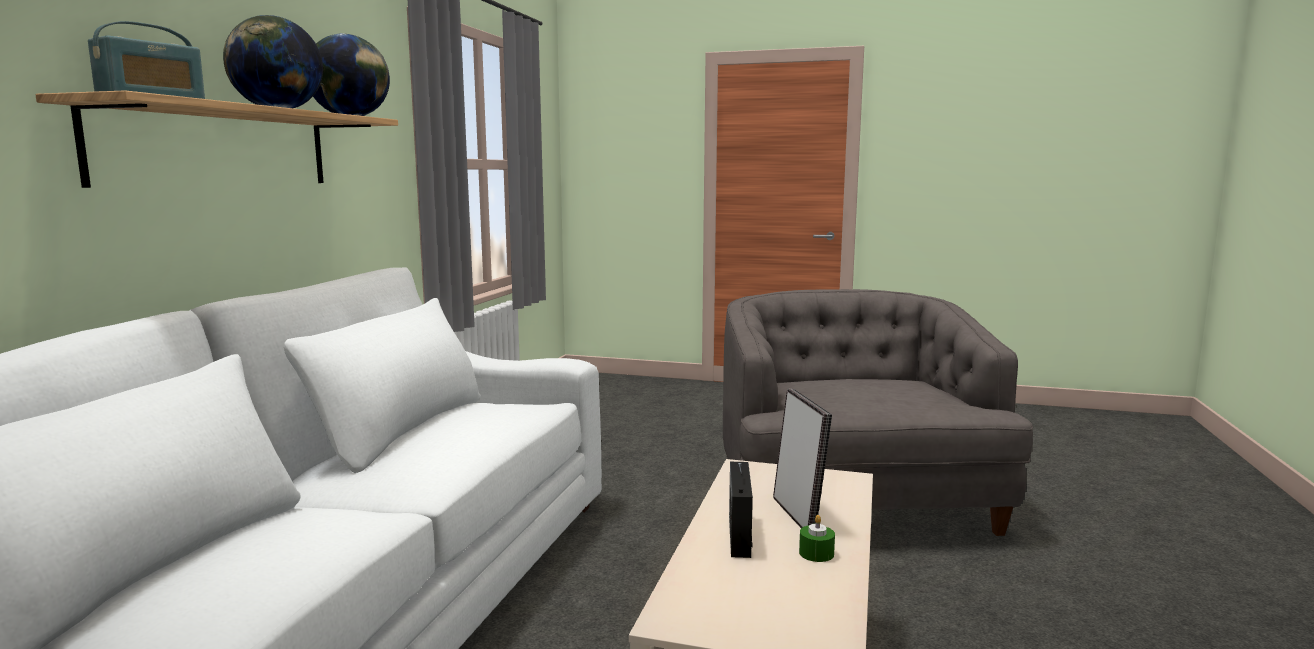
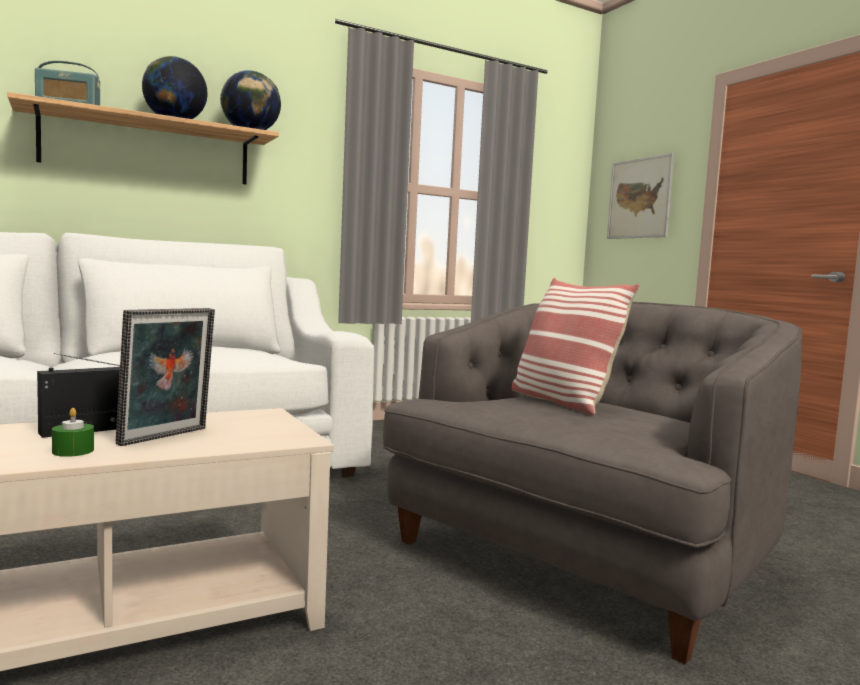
camera: 45 degrees right, 5 degrees down
none -> pillow [512,278,639,416]
none -> picture [607,153,674,239]

